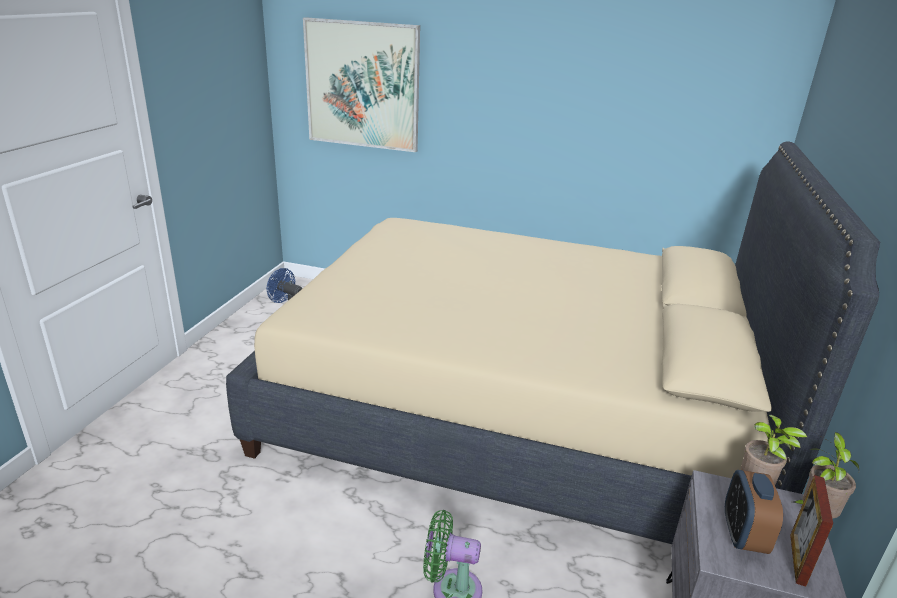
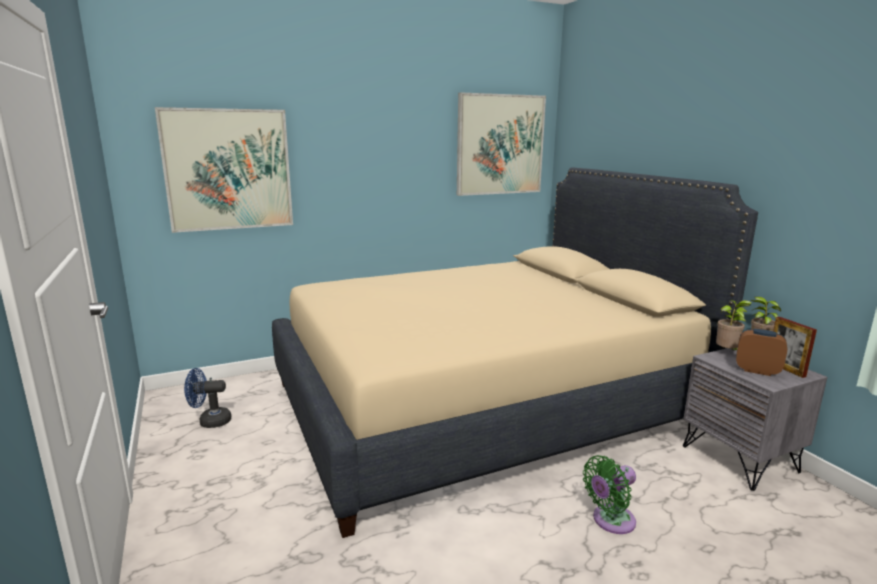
camera: 40 degrees left, 10 degrees down
alarm clock [725,470,783,554] -> alarm clock turned 150 degrees clockwise [736,329,787,376]
none -> picture [457,92,546,196]

